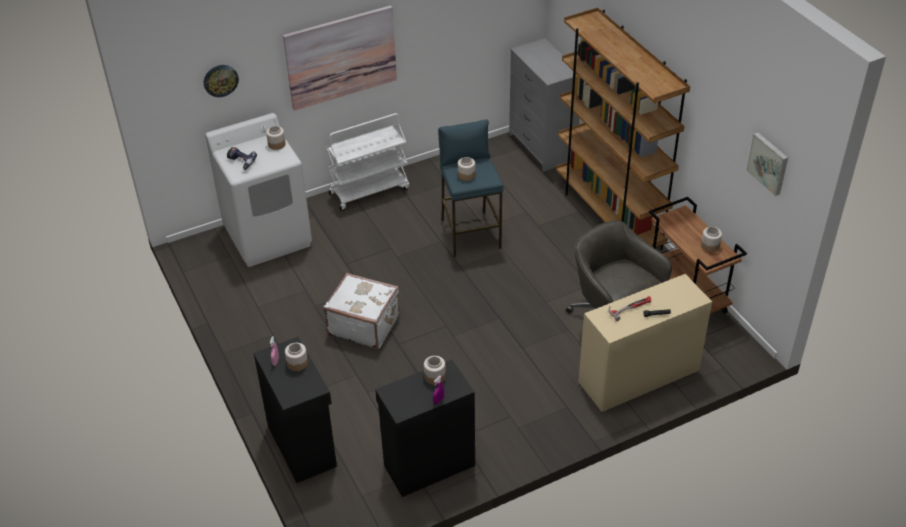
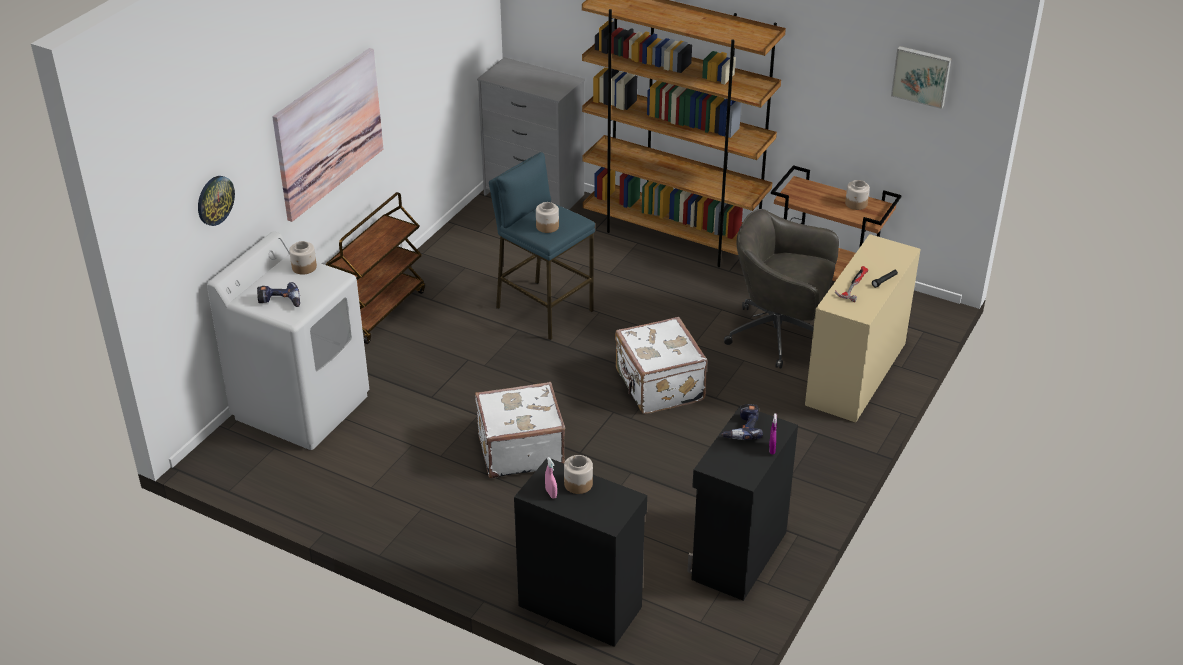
camera: 35 degrees left, 5 degrees down
white cart [326,113,409,211] -> brown cart [326,192,425,344]
jar [424,356,446,385] -> power drill [721,404,763,440]
none -> white suitcase [615,317,707,414]

